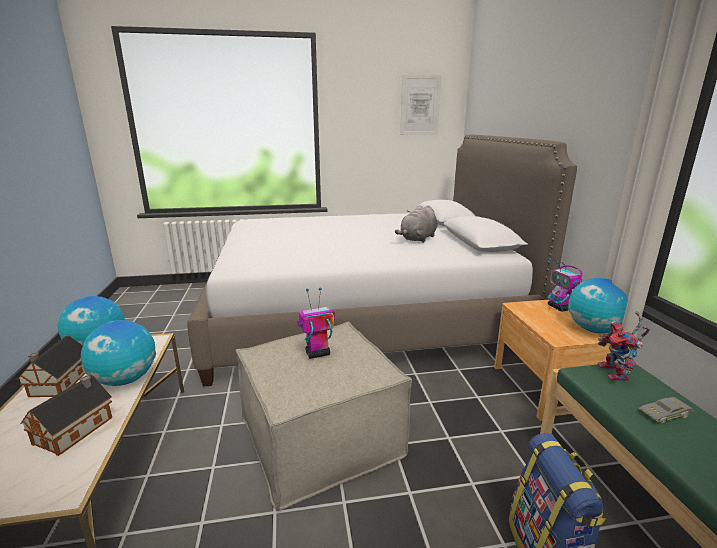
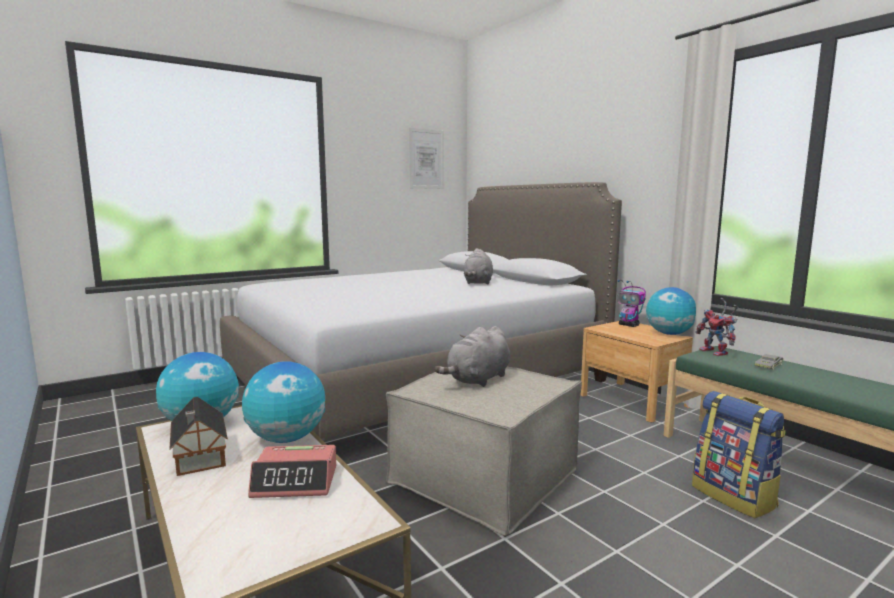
camera: 25 degrees left, 10 degrees down
toy house [20,375,112,456] -> alarm clock [248,445,336,498]
toy robot [298,287,335,359] -> grey plush toy [435,326,510,387]

